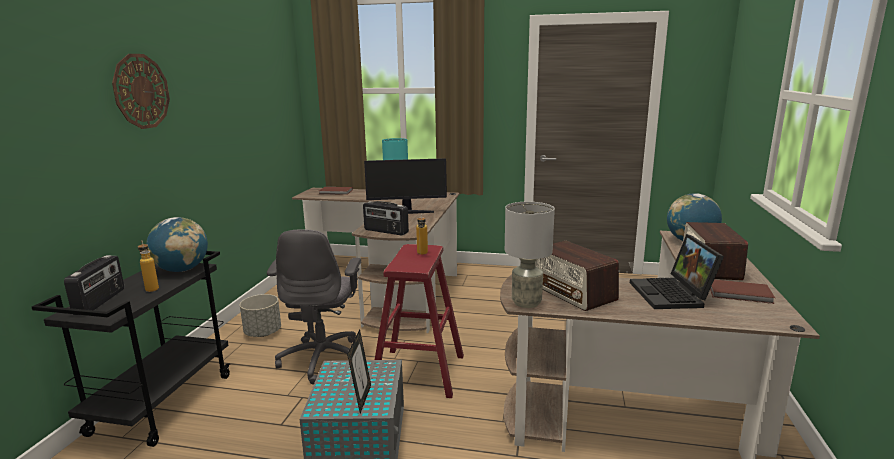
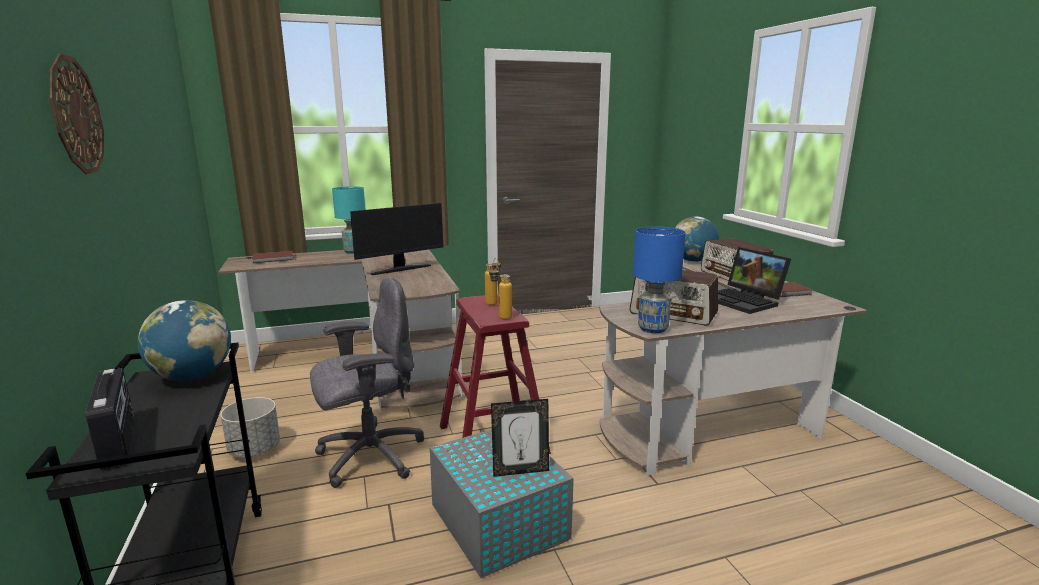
camera: 30 degrees left, 0 degrees up
bottle [138,240,159,292] -> bottle moved to [489,265,512,319]
grey office chair [267,229,361,384] -> grey office chair turned 90 degrees counterclockwise [310,277,424,488]
picture frame [347,329,371,413] -> picture frame turned 105 degrees clockwise [491,399,549,477]
radio [363,201,409,236] -> none
grey table lamp [505,202,555,308] -> blue table lamp [633,227,686,333]

